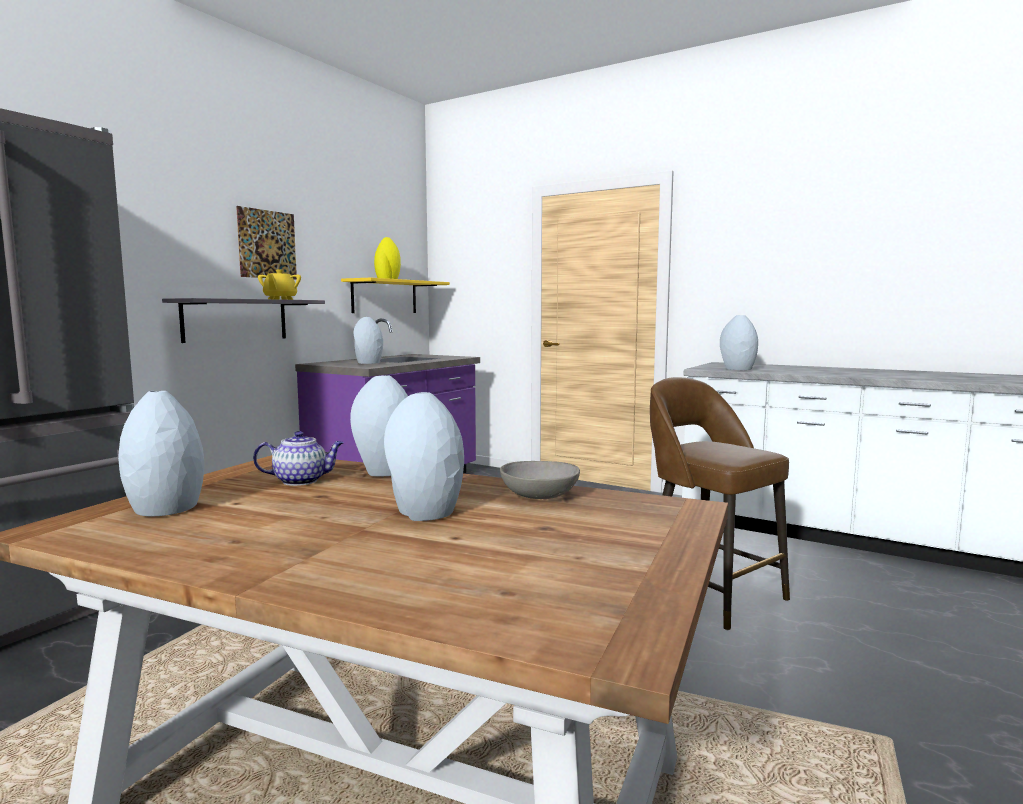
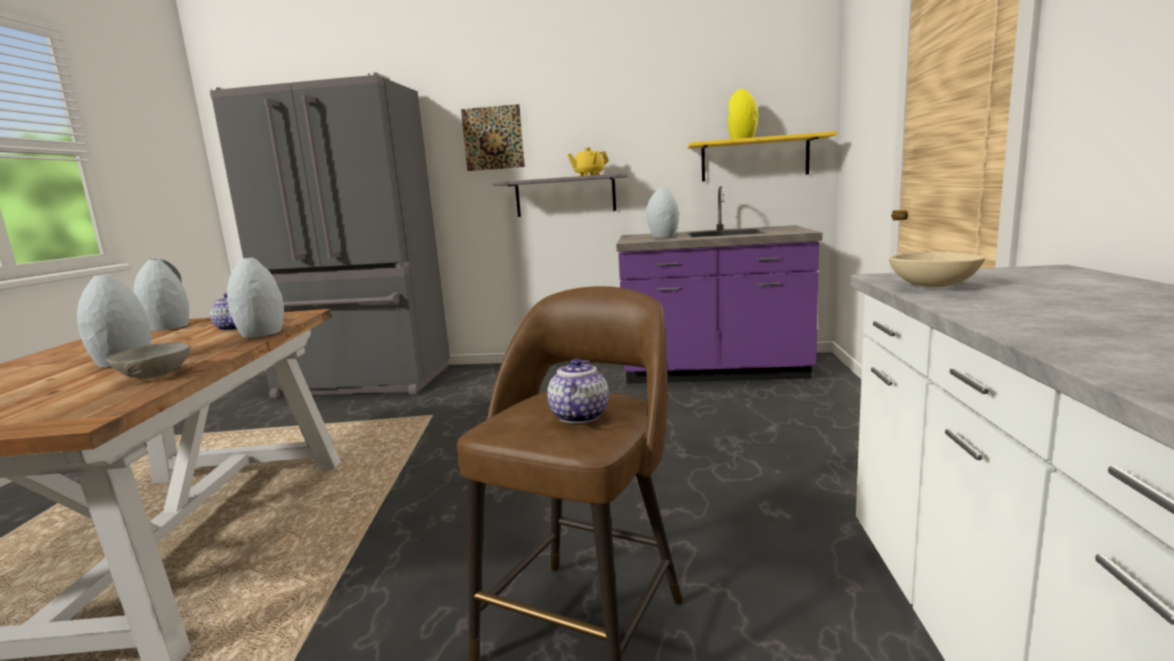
camera: 65 degrees right, 5 degrees up
picture [236,206,297,280] -> picture moved to [461,104,525,171]
grey vase [720,315,758,370] -> beige bowl [889,251,985,287]
none -> teapot [547,358,609,423]

